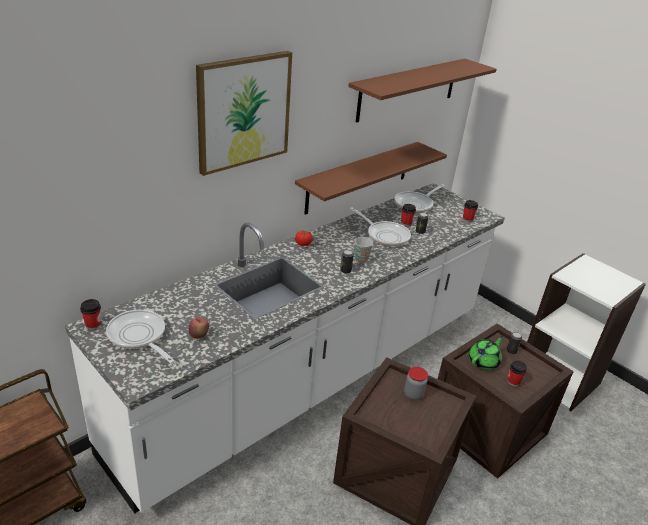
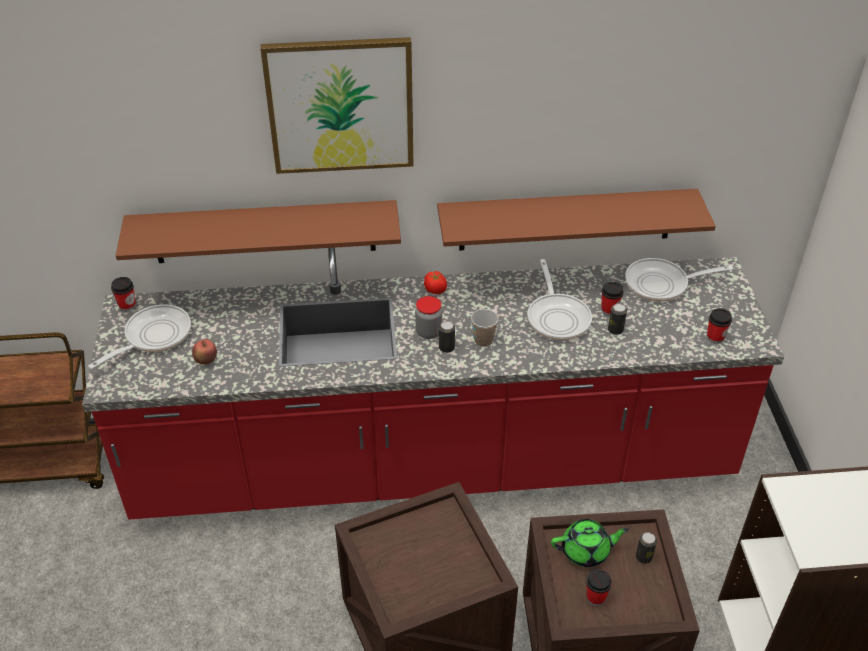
camera: 40 degrees right, 10 degrees up
white counter [65,183,505,513] -> red counter [82,248,784,520]
frying pan [106,310,175,364] -> frying pan turned 45 degrees clockwise [88,304,191,369]
brown shelf [348,59,497,123] -> brown shelf moved to [116,200,401,263]
jar [404,367,428,400] -> jar moved to [415,296,442,339]

